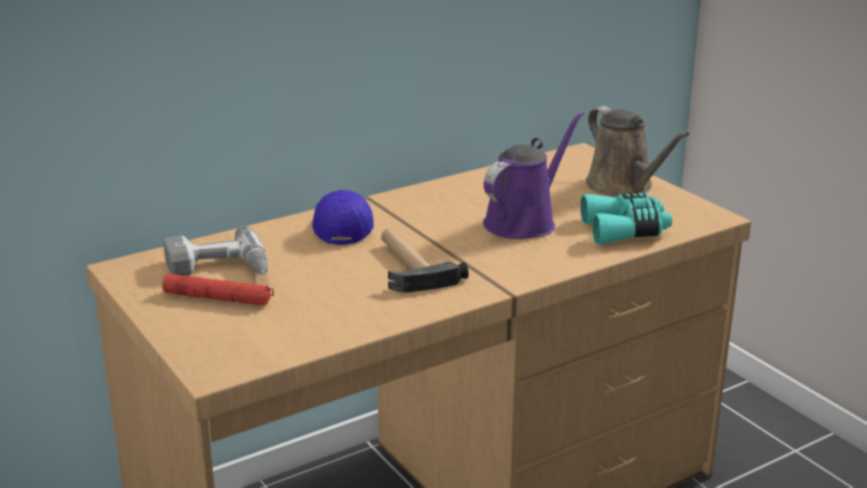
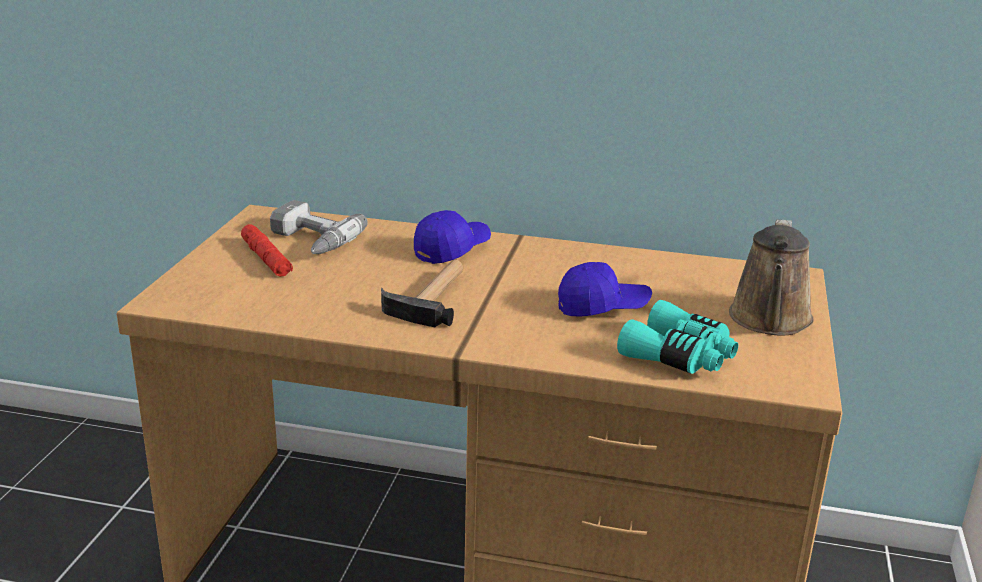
camera: 45 degrees right, 0 degrees up
purple watering can [483,111,584,239] -> blue cap [558,262,652,316]

